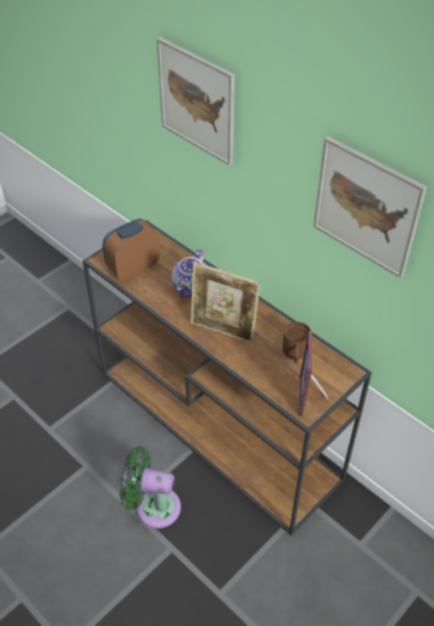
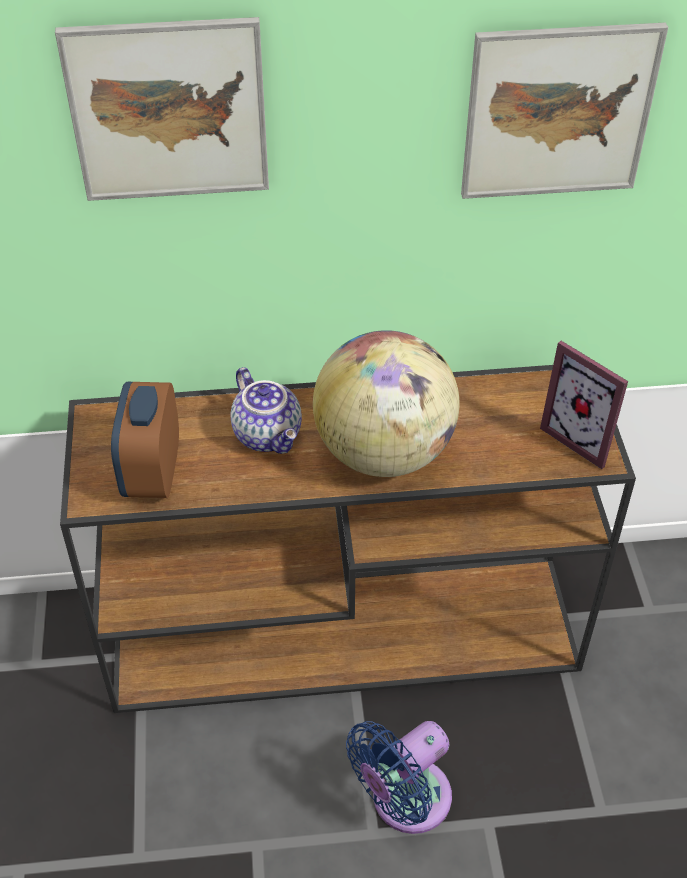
camera: 50 degrees left, 0 degrees up
green fan [120,446,181,529] -> blue fan [346,721,452,834]
picture frame [191,262,260,343] -> globe [313,330,459,477]
brown mug [282,322,311,363] -> none

